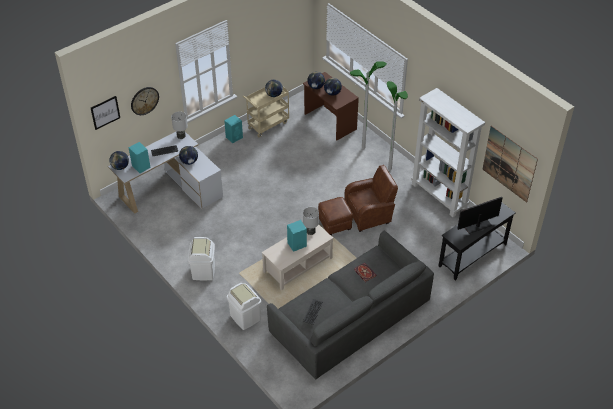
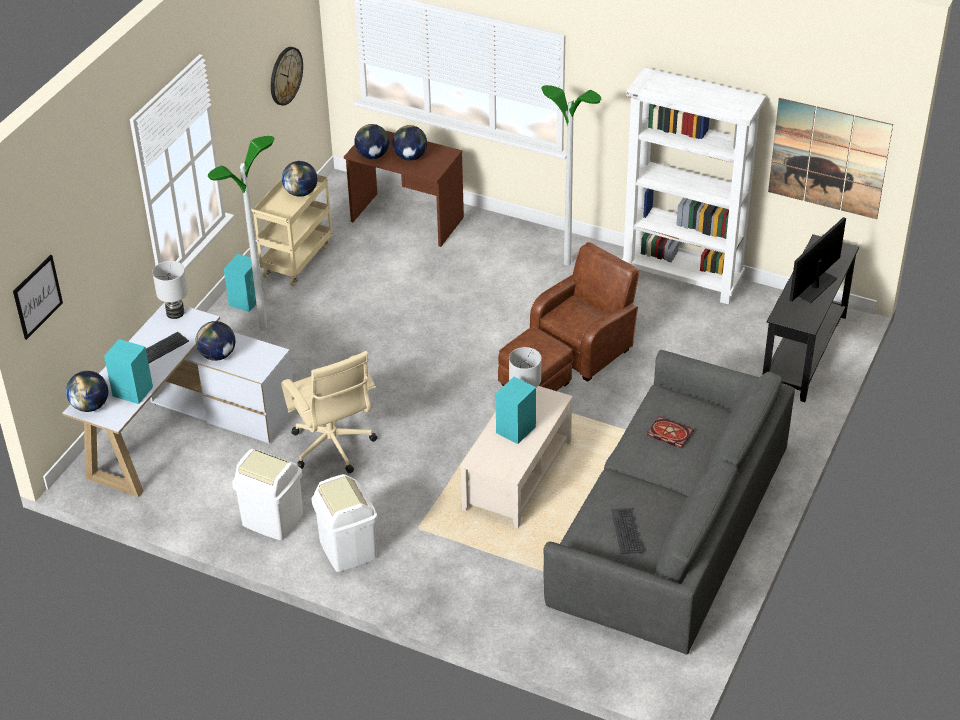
camera: 25 degrees left, 5 degrees down
wall clock [131,87,159,115] -> wall clock moved to [271,47,303,106]
white trash can [227,283,262,330] -> white trash can moved to [232,449,303,540]
floor lamp [350,61,387,149] -> floor lamp moved to [208,136,274,331]
none -> beige office chair [281,351,378,473]

